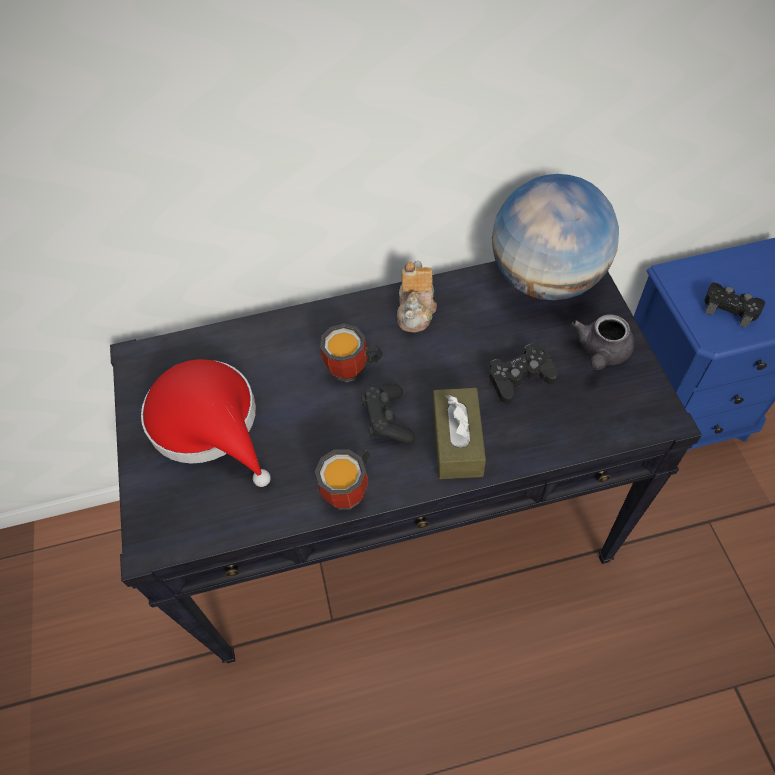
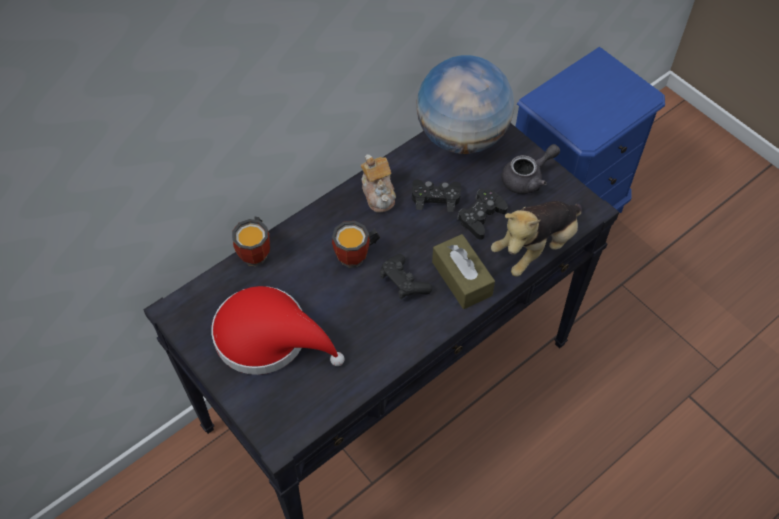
camera: 30 degrees left, 0 degrees up
mug [315,446,371,510] -> mug moved to [232,216,270,266]
grey teapot [572,314,635,370] -> grey teapot turned 120 degrees counterclockwise [502,144,560,194]
black game controller [704,282,765,327] -> black game controller moved to [412,180,461,212]
none -> plush toy [491,201,582,277]

